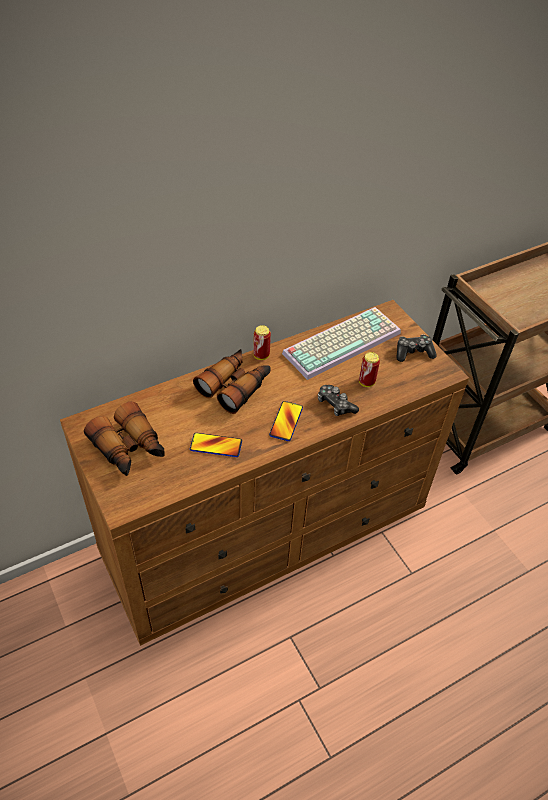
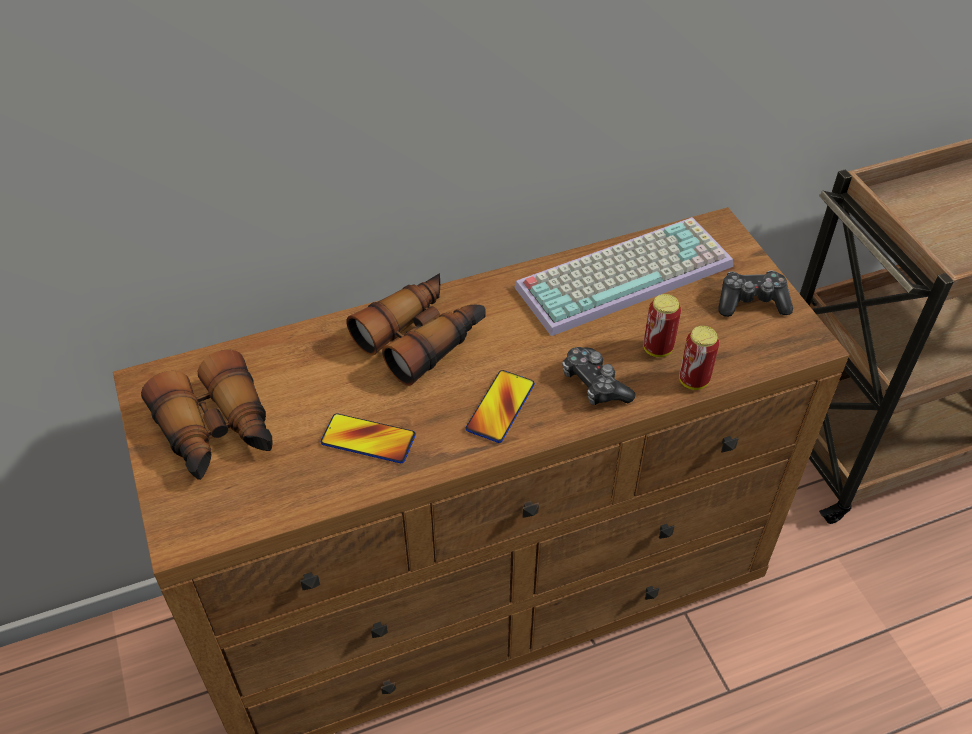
camera: 10 degrees right, 0 degrees up
can [253,325,271,360] -> can moved to [679,326,719,390]

